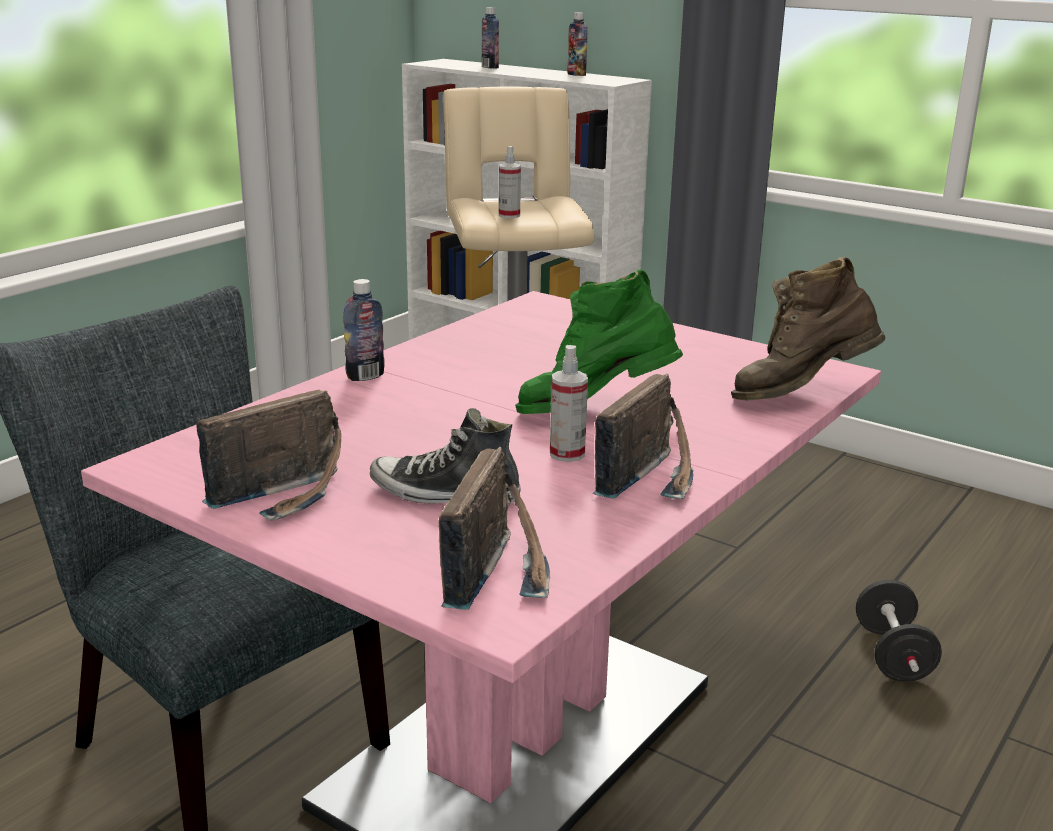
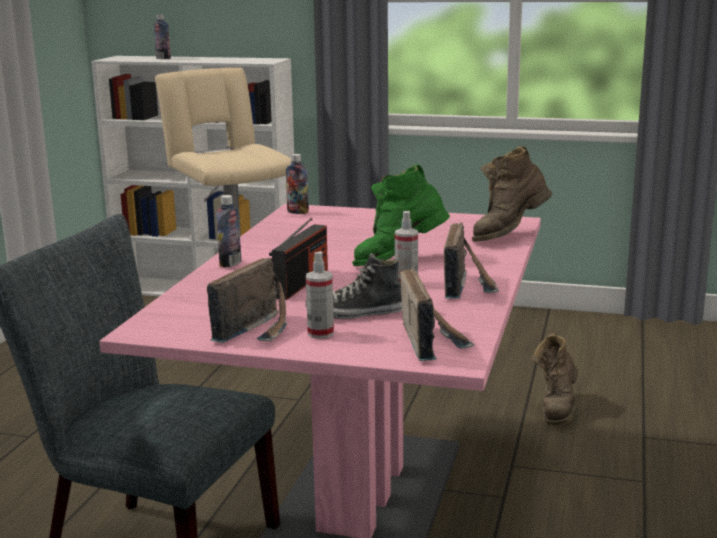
camera: 20 degrees left, 5 degrees down
spray bottle [499,146,521,218] -> spray bottle moved to [306,251,334,339]
bottle [567,12,588,76] -> bottle moved to [286,154,309,214]
black dumbbell [856,580,942,682] -> brown boot [532,333,578,425]
none -> radio [269,218,328,300]

